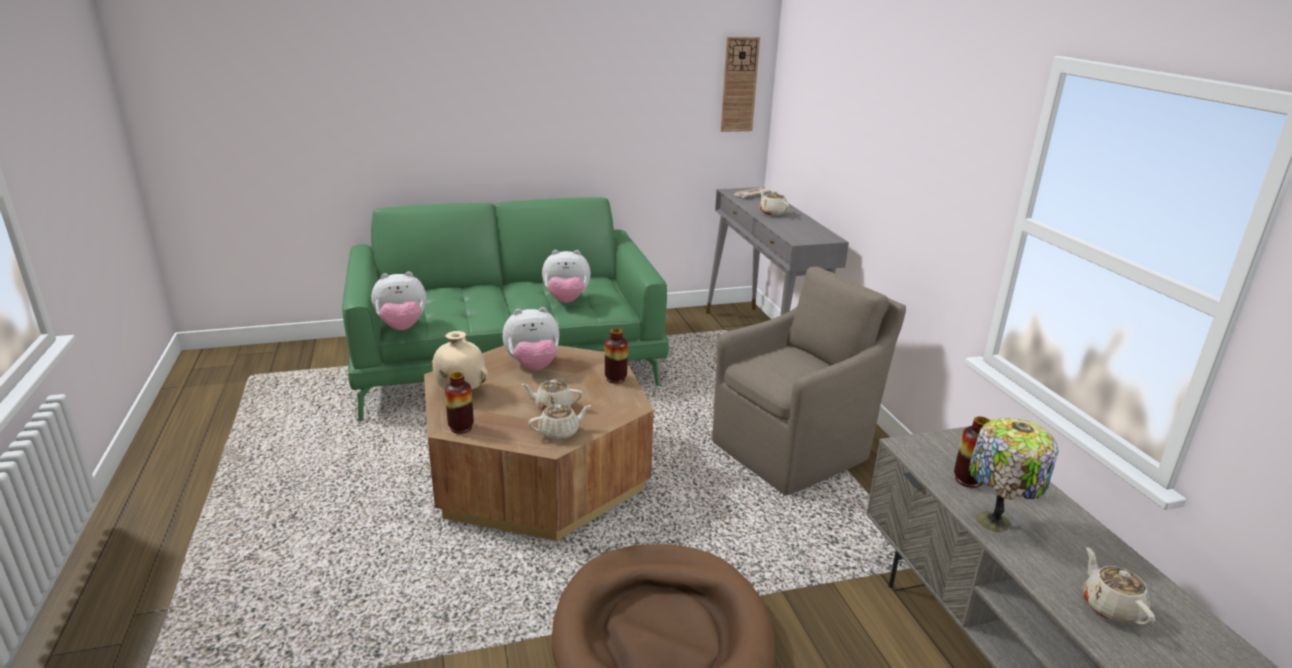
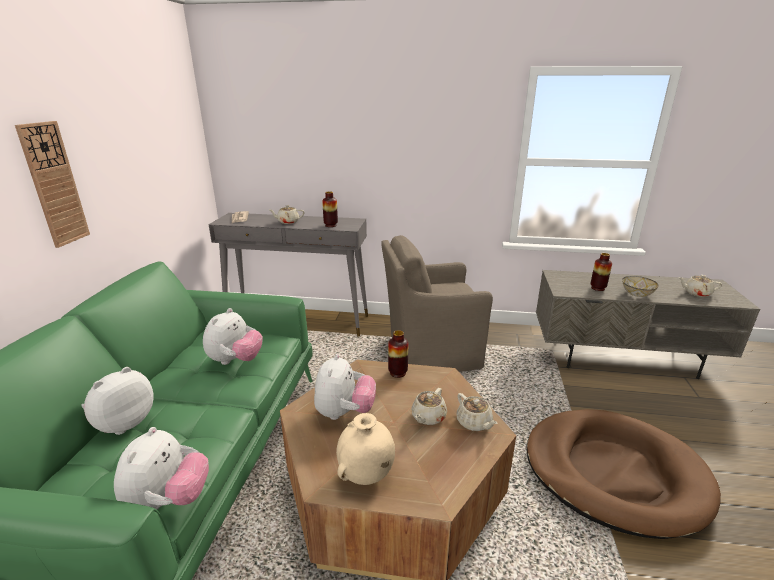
camera: 65 degrees left, 0 degrees up
vase [445,372,474,434] -> vase moved to [322,191,338,227]
beige teapot [529,404,591,440] -> beige teapot turned 150 degrees clockwise [456,393,498,431]
brown armchair [712,267,906,495] -> brown armchair turned 90 degrees counterclockwise [381,235,493,372]
wall clock [721,37,760,132] -> wall clock moved to [15,121,90,248]
table lamp [969,418,1059,533] -> bowl [622,276,659,297]
none -> plush toy [81,367,153,435]

